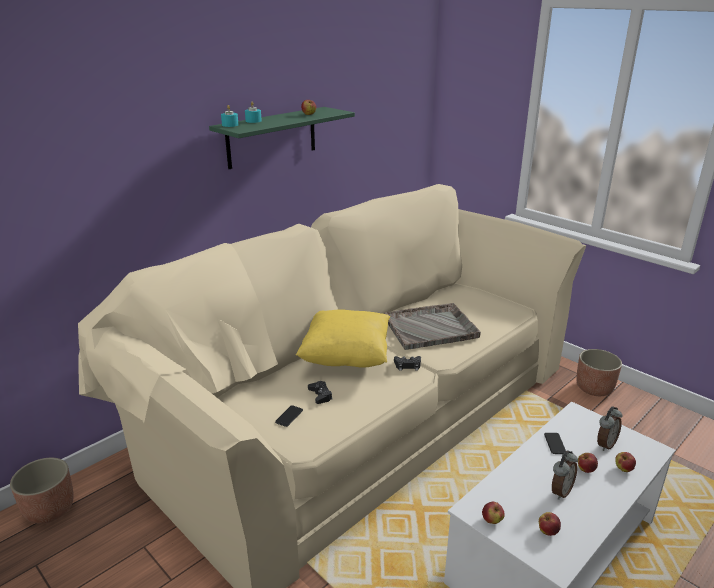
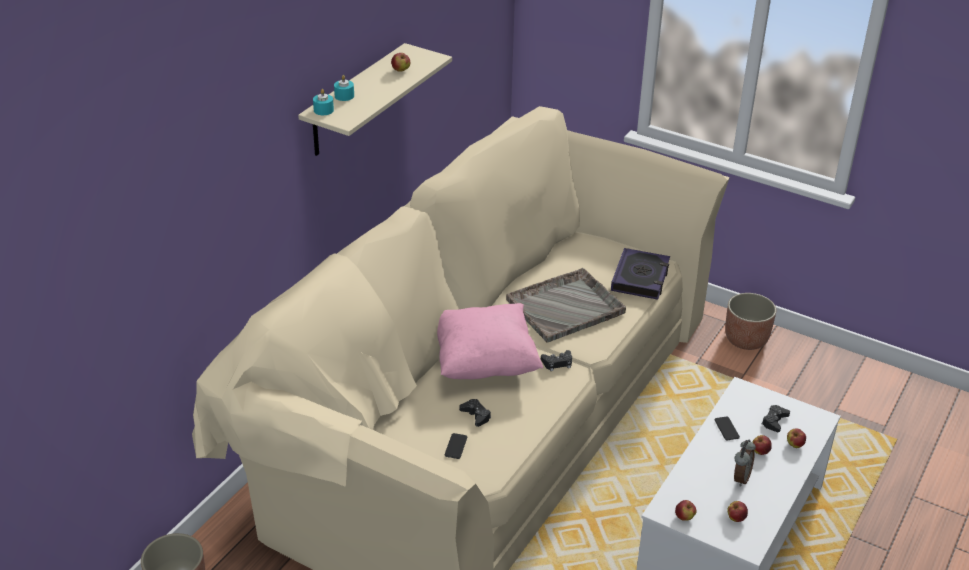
camera: 15 degrees left, 10 degrees up
green shelf [209,107,355,169] -> beige shelf [298,43,452,156]
yellow pillow [296,309,390,367] -> pink pillow [437,303,543,379]
alarm clock [597,406,622,451] -> black game controller [762,405,790,432]
none -> book [611,248,670,300]

